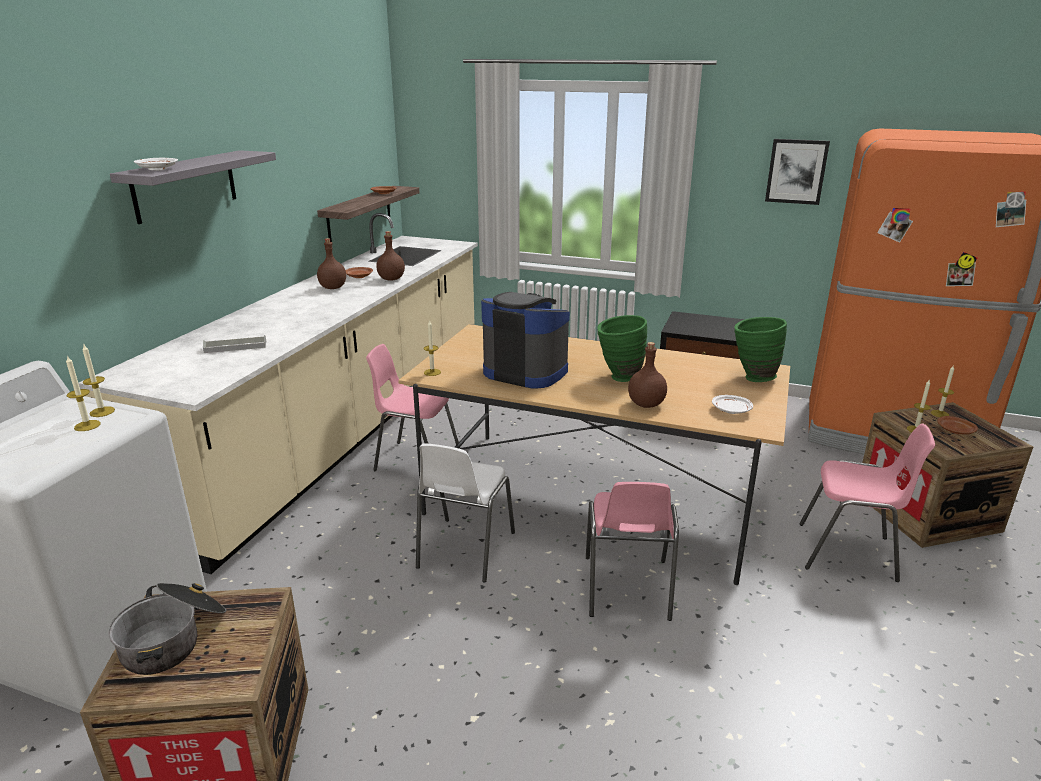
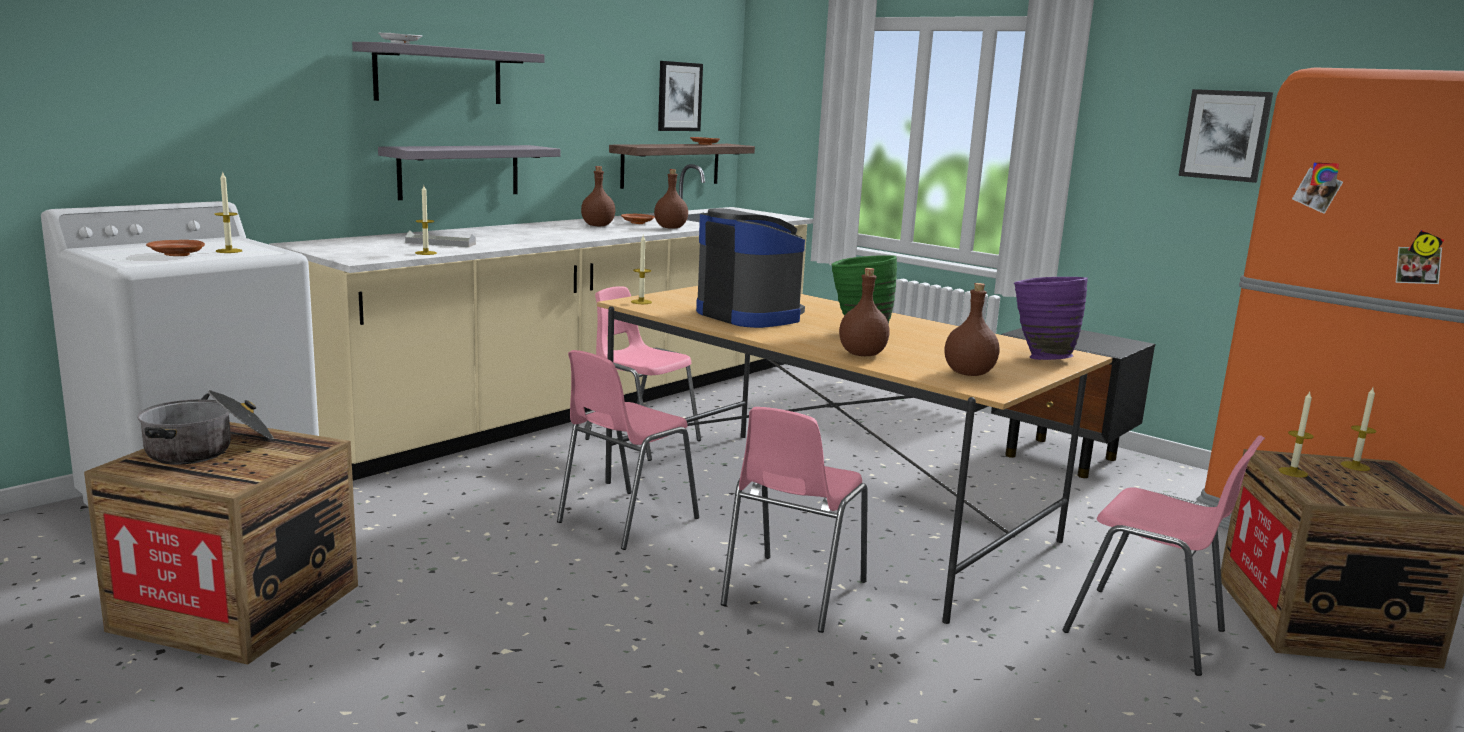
camera: 20 degrees right, 10 degrees down
candle [82,343,115,417] -> candle moved to [415,185,437,255]
white chair [416,443,515,582] -> pink chair [557,350,699,550]
white plate [712,395,753,414] -> brown bottle [944,283,1000,376]
green vase [734,317,787,382] -> purple vase [1014,277,1088,360]
brown plate [937,416,978,435] -> brown plate moved to [146,240,205,256]
none -> grey shelf [378,145,560,200]
none -> picture [658,61,703,131]

